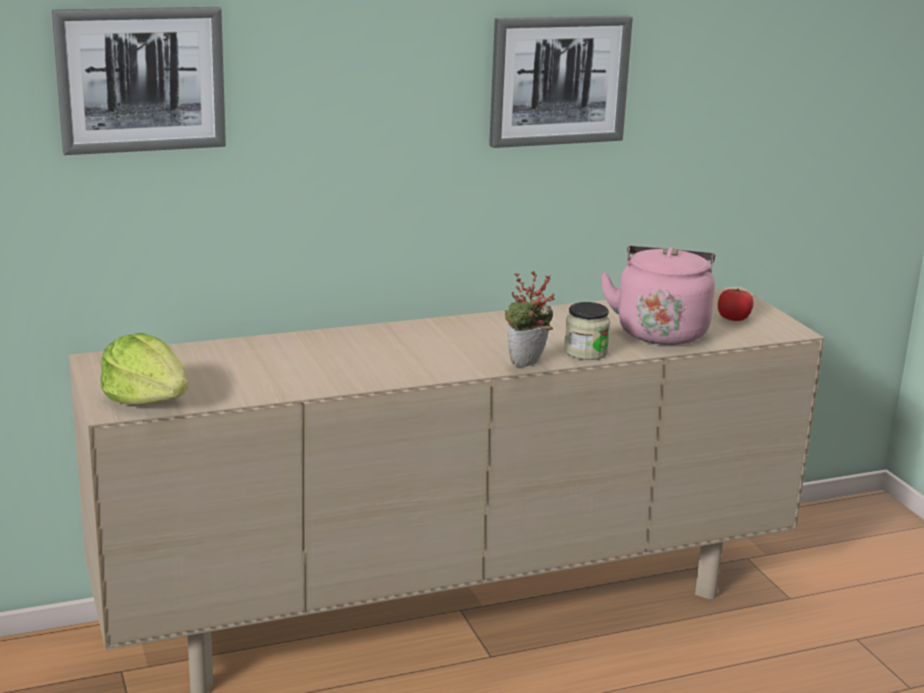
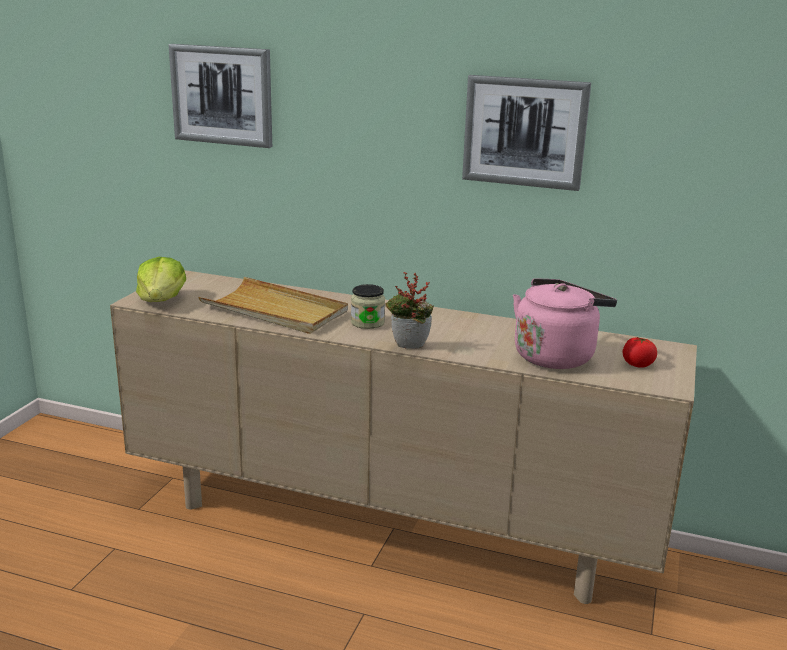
camera: 40 degrees right, 0 degrees up
jar [564,302,610,360] -> jar moved to [351,284,385,329]
none -> beige tray [198,277,348,334]

